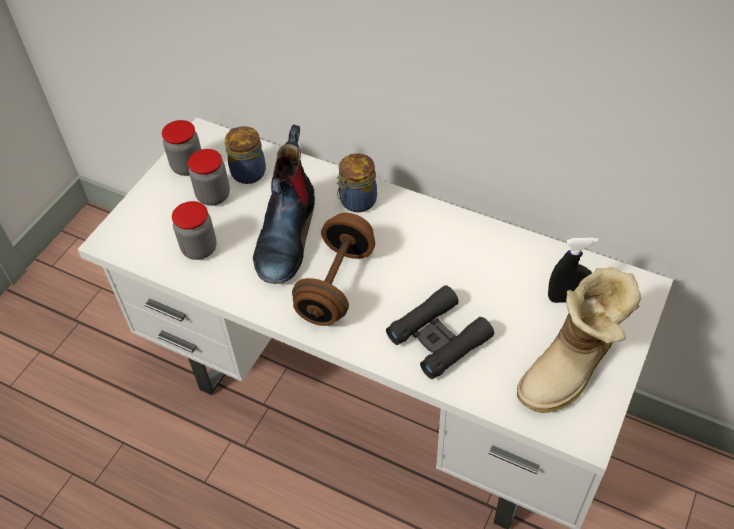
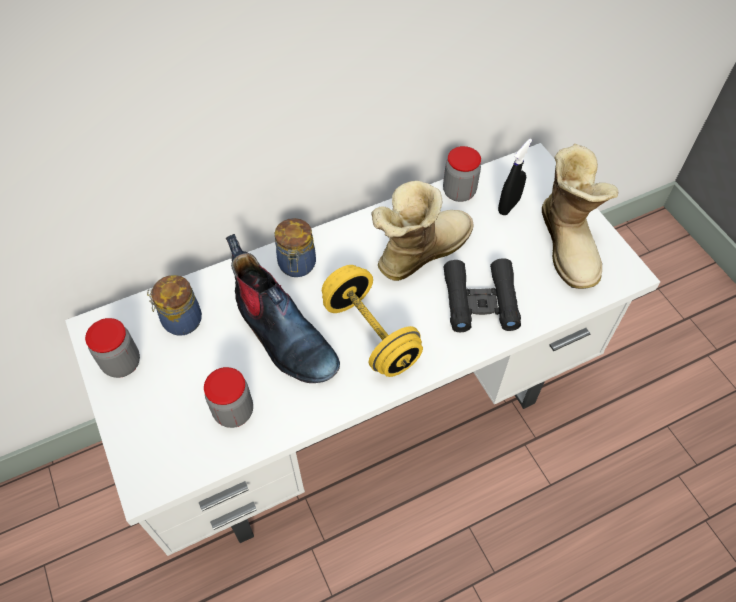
camera: 55 degrees left, 5 degrees up
jar [188,149,230,206] -> jar moved to [443,146,481,202]
brown dumbbell [292,213,375,326] -> yellow dumbbell [322,265,423,377]
none -> boot [371,181,473,281]

